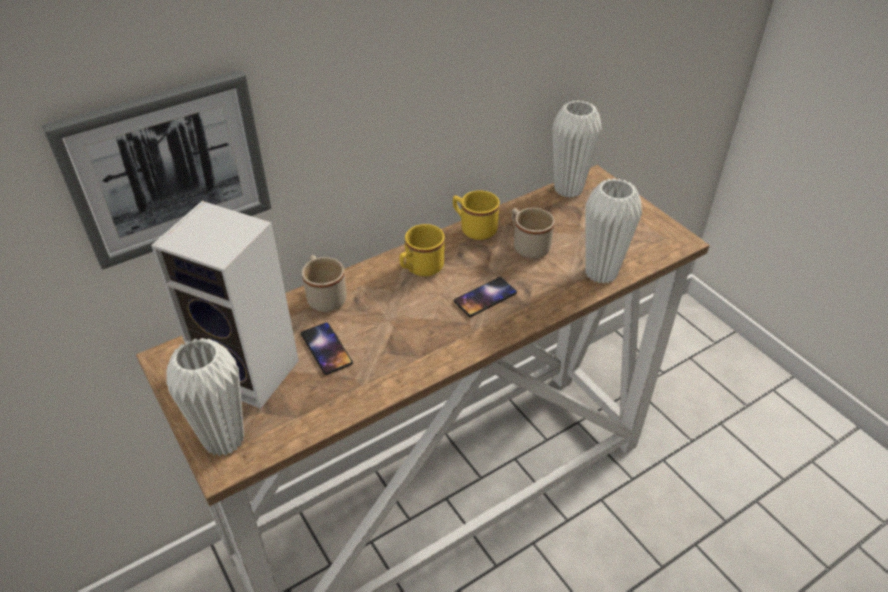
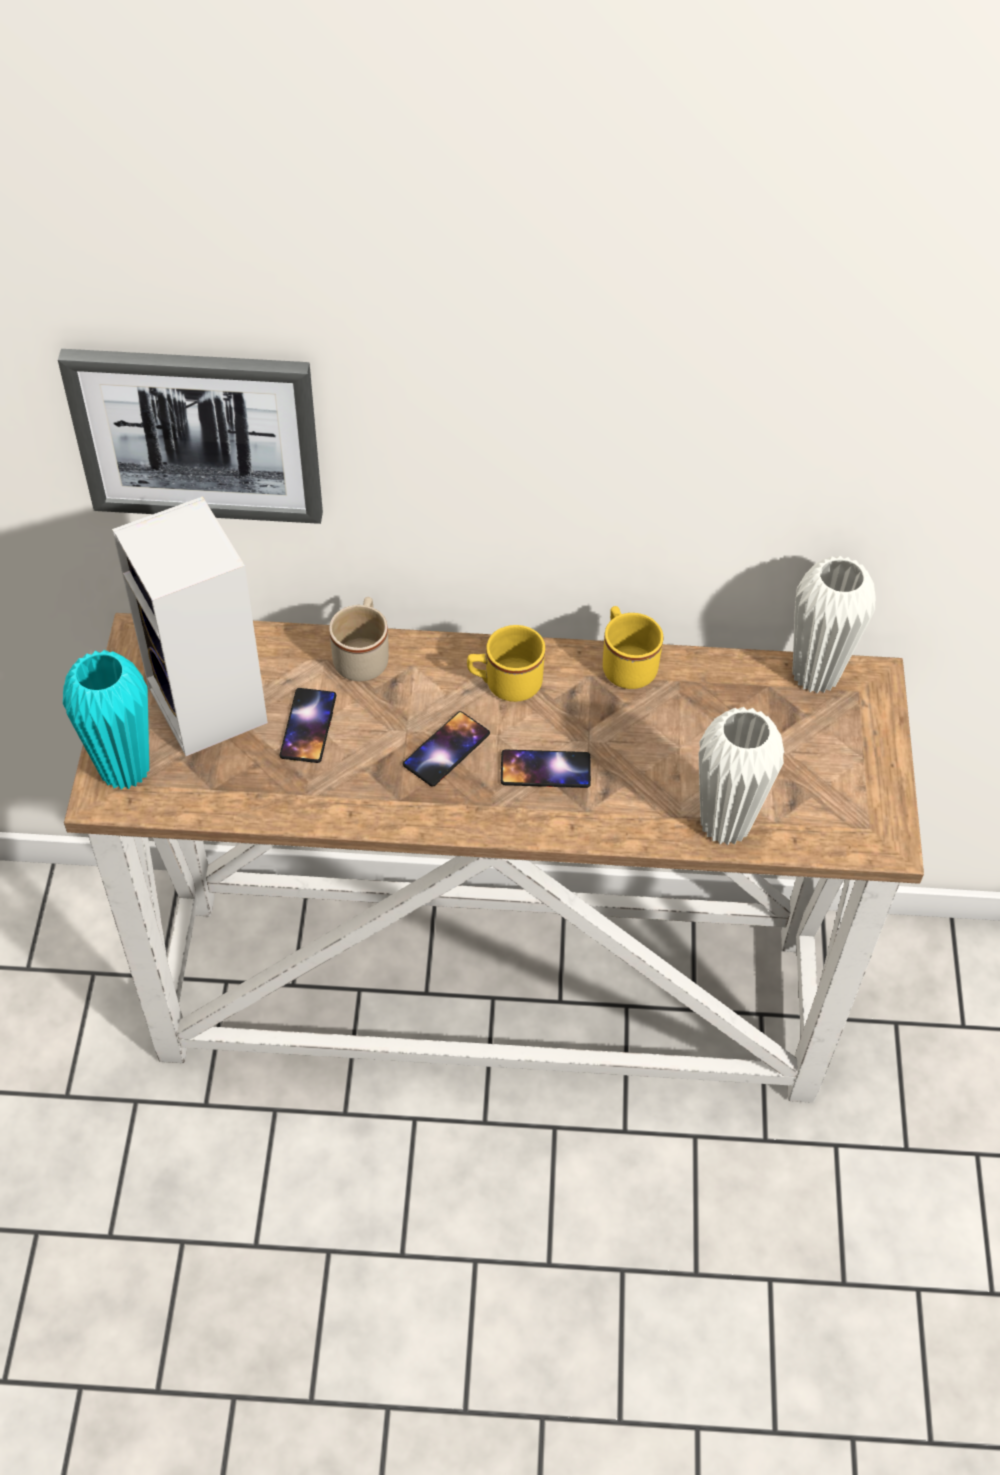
camera: 35 degrees right, 10 degrees up
white vase [166,338,244,456] -> turquoise vase [63,650,149,790]
beige mug [512,208,555,259] -> none
none -> phone [403,711,490,787]

